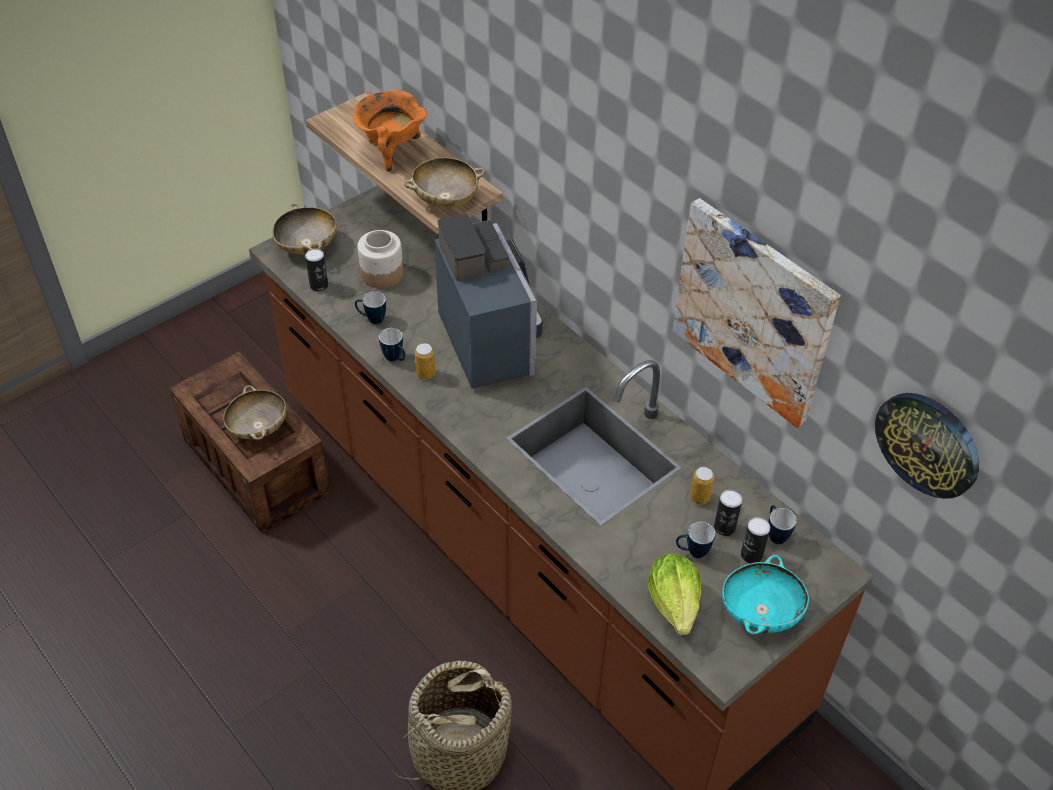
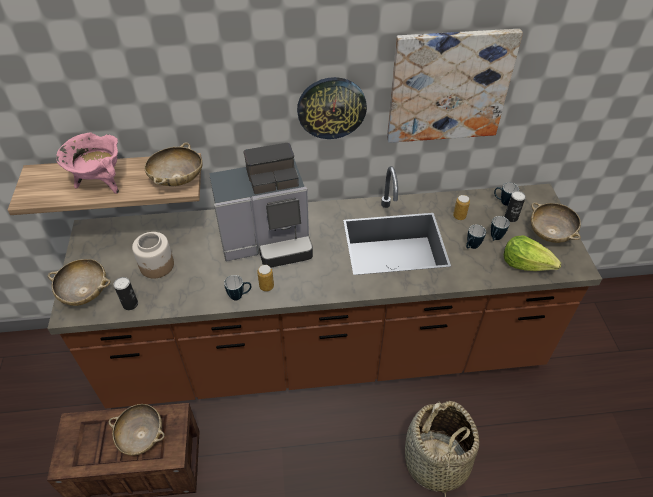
camera: 55 degrees left, 0 degrees up
orange cooking pot [353,90,427,172] -> pink cooking pot [56,133,119,194]
mug [355,291,386,324] -> mug moved to [466,224,486,249]
coffee machine [434,214,543,389] -> coffee machine turned 150 degrees clockwise [209,143,313,268]
can [714,489,742,536] -> none
turquoise bowl [722,555,809,635] -> beige bowl [531,202,581,243]
wall clock [875,393,979,499] -> wall clock moved to [297,77,367,139]

